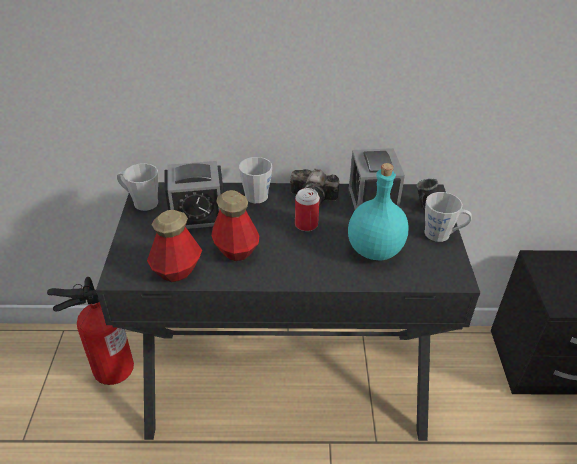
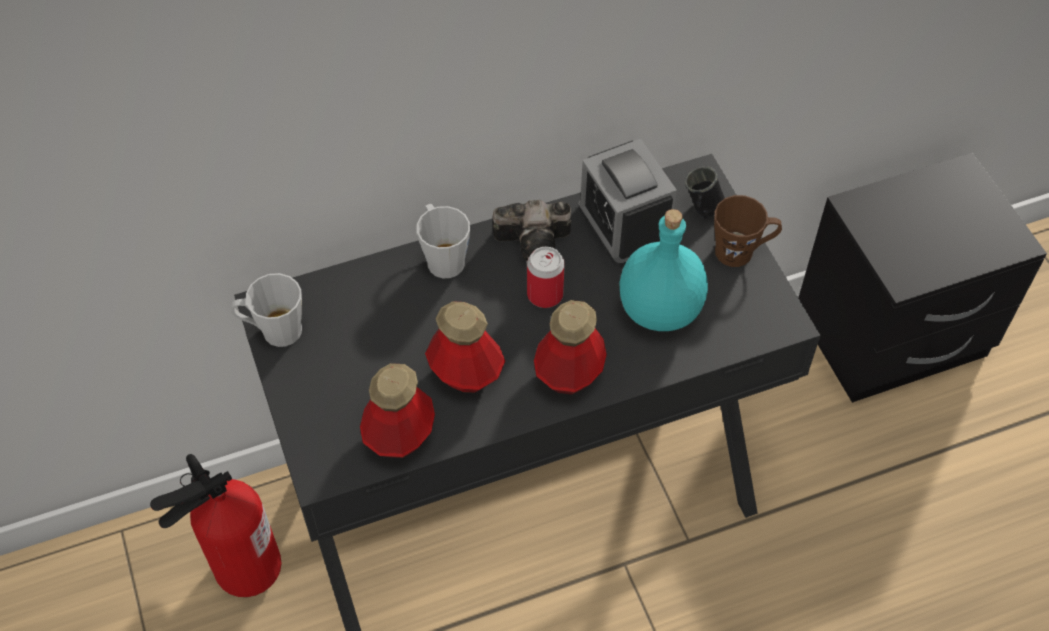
camera: 20 degrees left, 15 degrees up
alarm clock [165,161,223,229] -> none
grey mug [424,192,472,242] -> brown mug [714,195,782,267]
none -> bottle [534,300,607,395]

